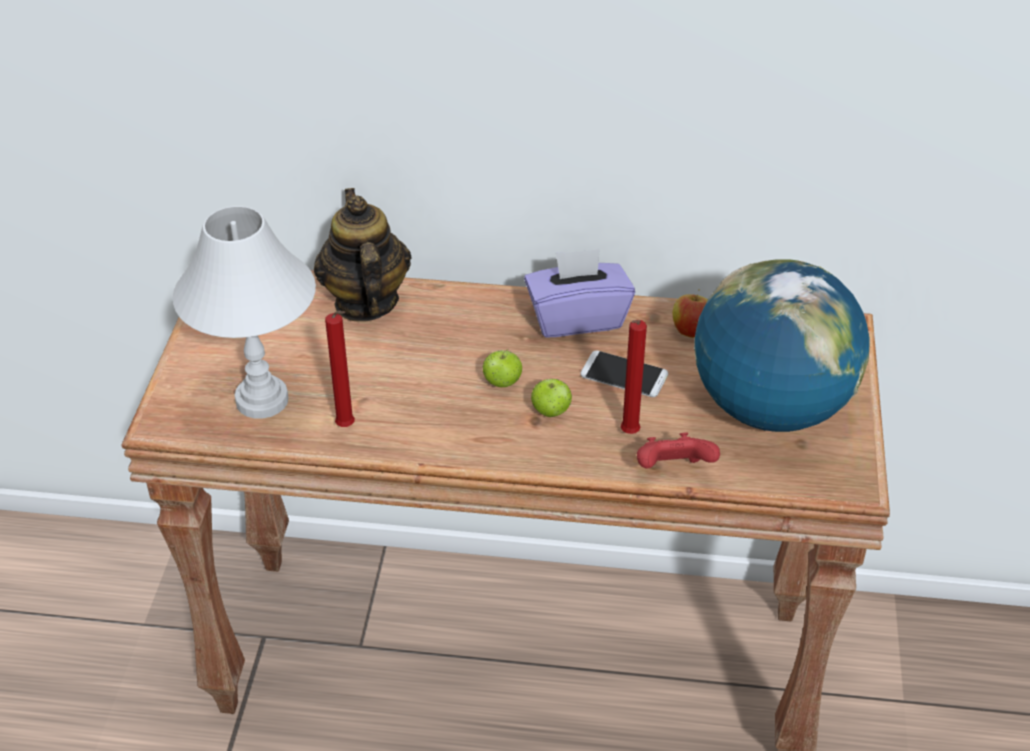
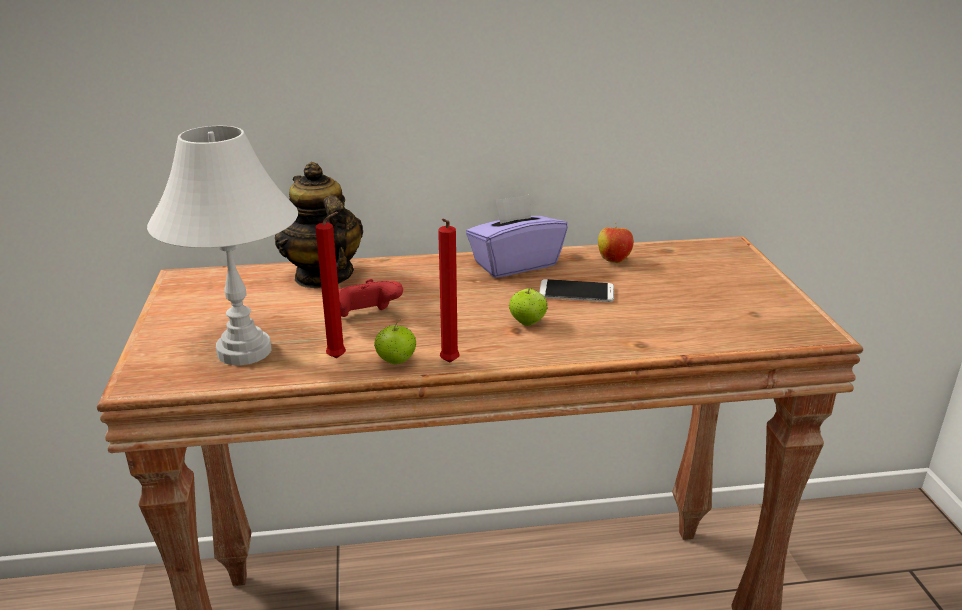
camera: 15 degrees left, 15 degrees down
apple [482,349,522,387] -> apple moved to [374,319,416,364]
red candle [620,320,647,434] -> red candle moved to [438,219,460,362]
red game controller [637,432,720,468] -> red game controller moved to [339,279,403,317]
globe [694,259,869,432] -> none

